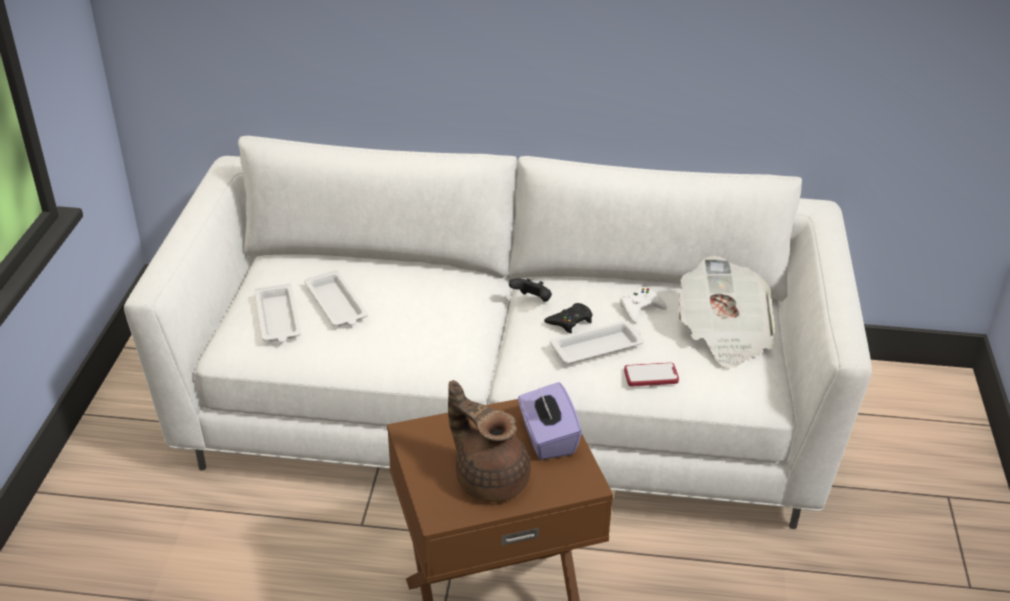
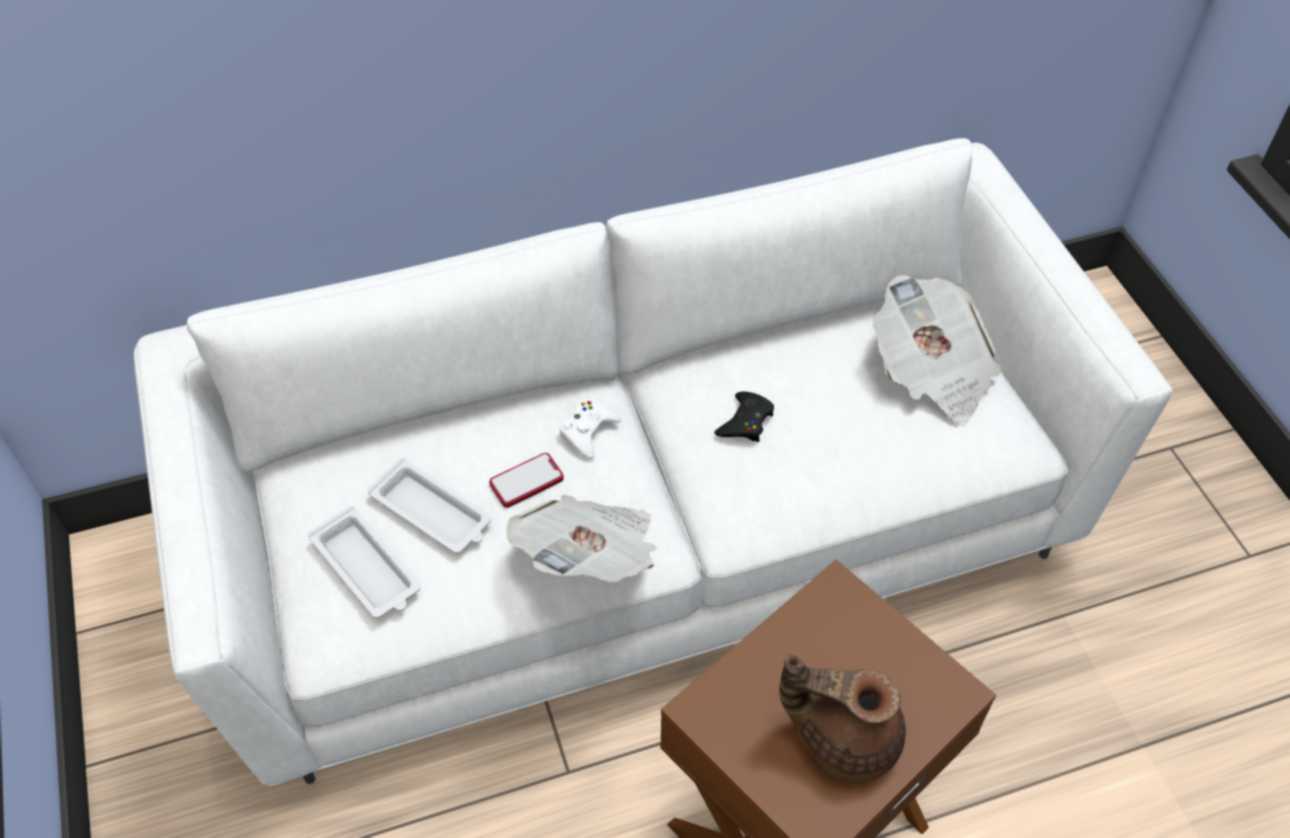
camera: 25 degrees left, 15 degrees up
black game controller [509,278,552,302] -> none
purple tissue box [518,382,582,460] -> none
white tray [550,321,644,364] -> none
white game controller [620,287,667,323] -> white game controller moved to [559,400,622,460]
phone [624,362,679,386] -> phone moved to [489,453,564,508]
none -> newspaper [506,495,656,582]

